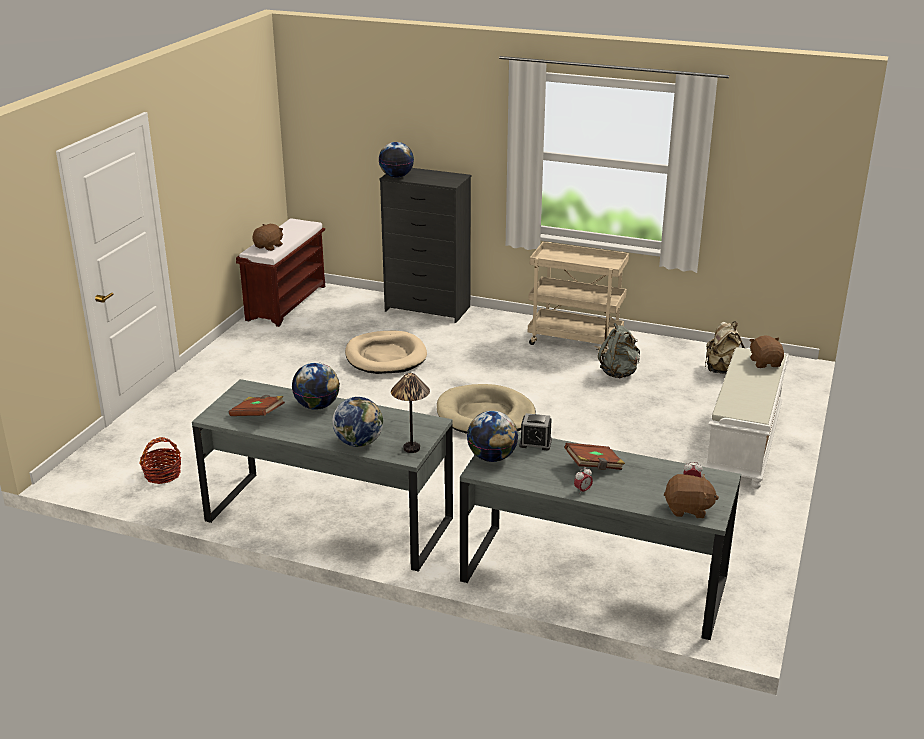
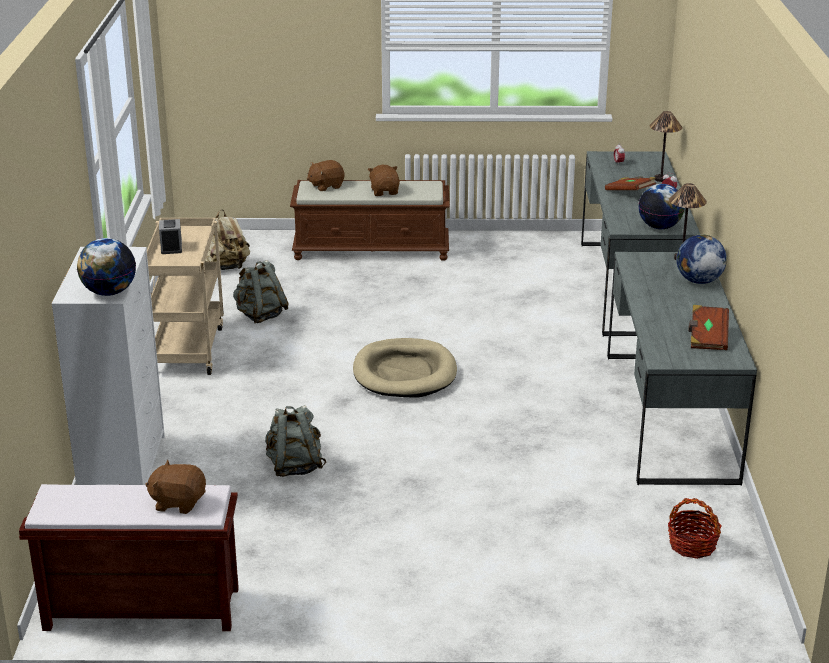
camera: 110 degrees left, 0 degrees up
globe [292,362,340,410] -> none
beige dog bed [345,331,427,374] -> grey backpack [265,405,326,477]
black dresser [379,168,471,323] -> white dresser [51,247,165,485]
alarm clock [519,413,552,451] -> alarm clock moved to [159,219,182,254]
brown plush toy [664,474,719,518] -> brown plush toy moved to [368,165,400,196]
white bench [704,347,789,489] -> brown bench [290,180,450,261]
none -> table lamp [650,111,682,182]

